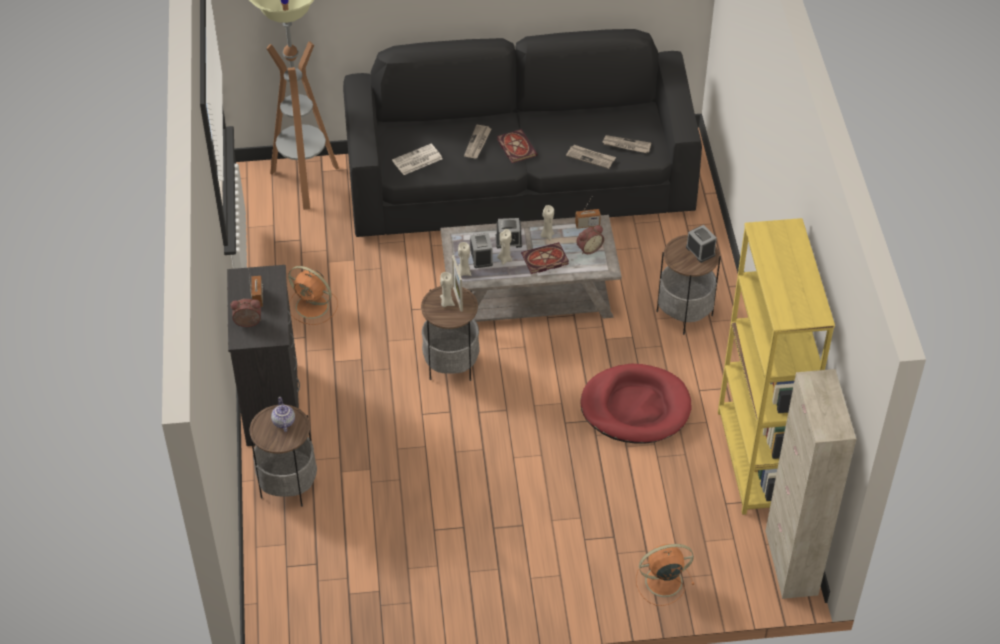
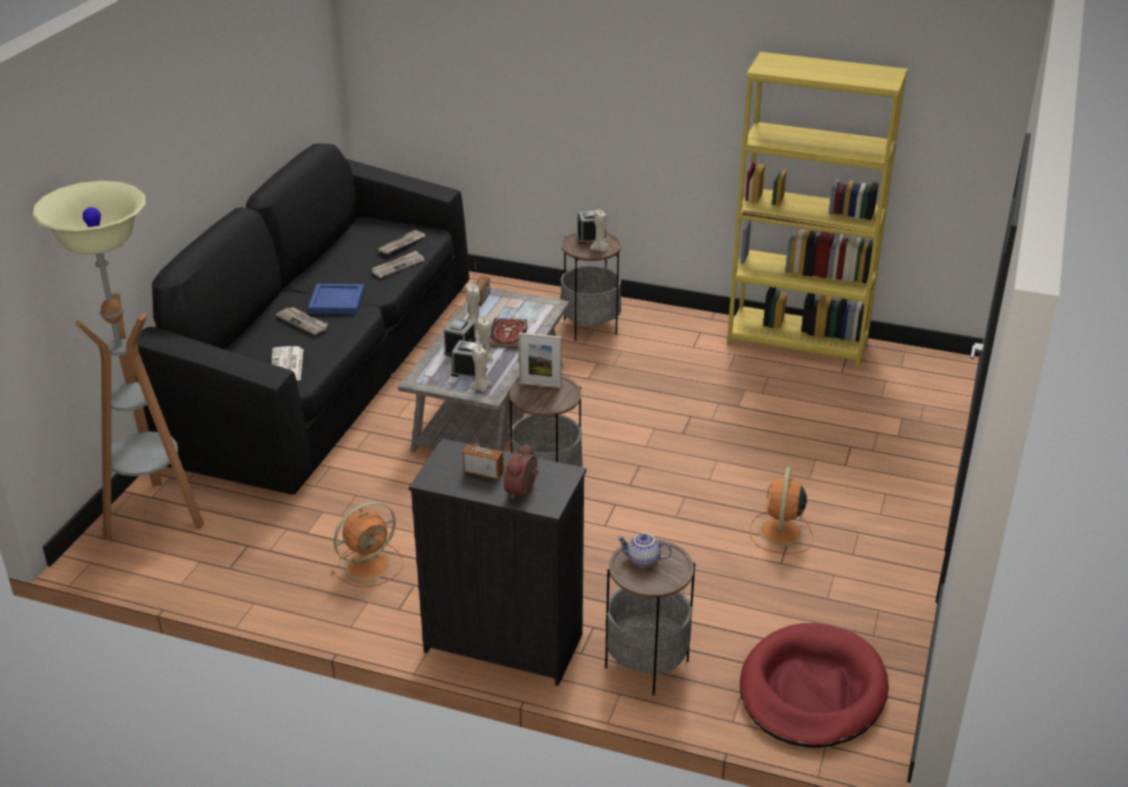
camera: 65 degrees left, 15 degrees down
beige candle [440,272,455,307] -> beige candle moved to [590,210,609,252]
book [497,129,537,163] -> blue tray [308,284,364,314]
alarm clock [576,225,604,254] -> none
red dog bed [580,364,692,444] -> red dog bed moved to [740,623,889,748]
orange fan [636,544,694,606] -> orange fan moved to [749,466,813,554]
beige cabinet [765,369,856,599] -> none

